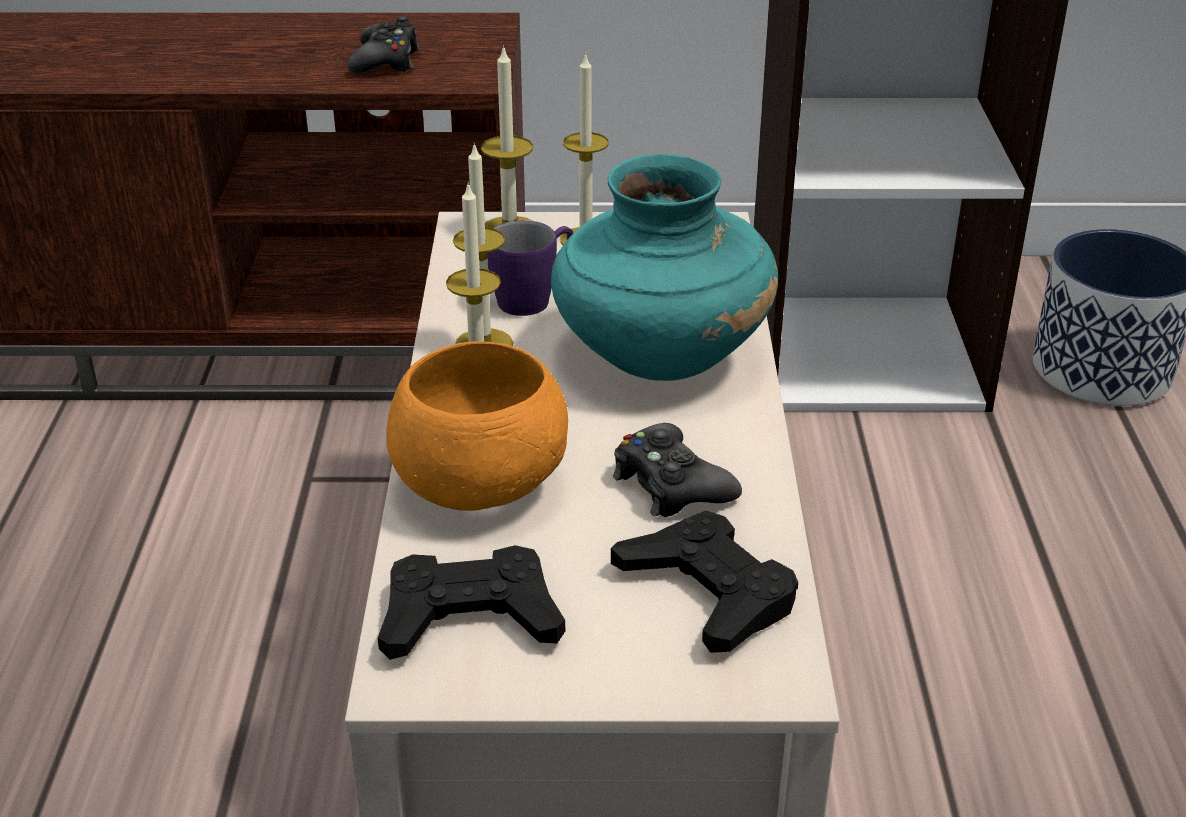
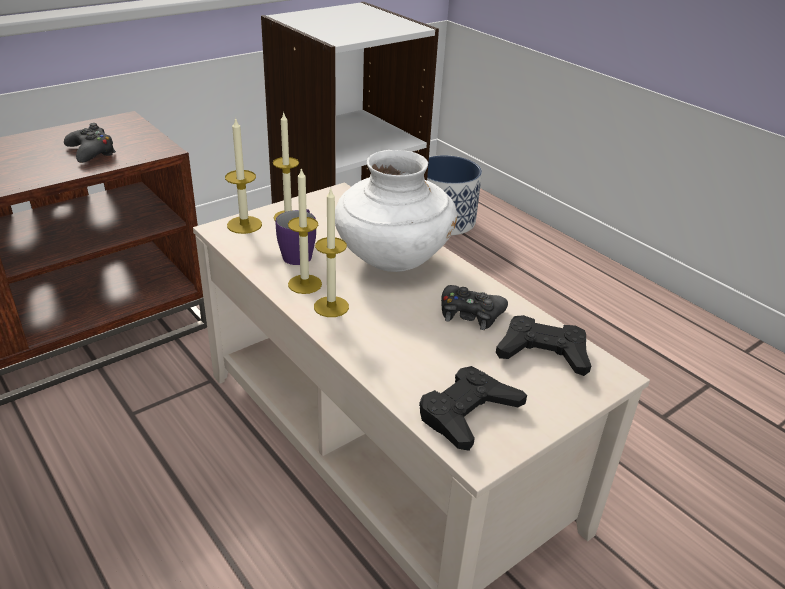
camera: 40 degrees left, 0 degrees up
orange bowl [386,341,568,511] -> none
turquoise vase [551,154,778,381] -> white vase [335,150,457,272]

